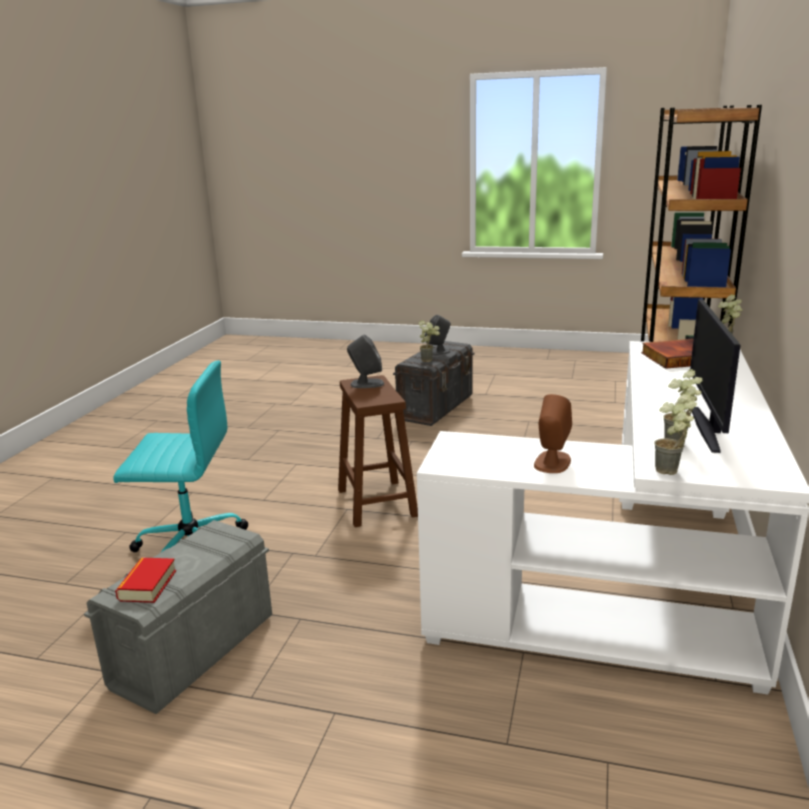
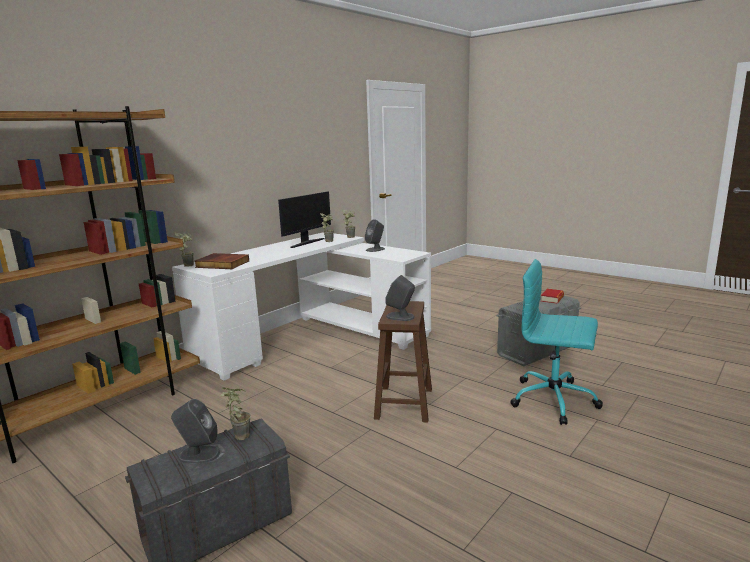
camera: 155 degrees left, 5 degrees down
brown speaker [534,394,572,473] -> grey speaker [365,219,385,252]

